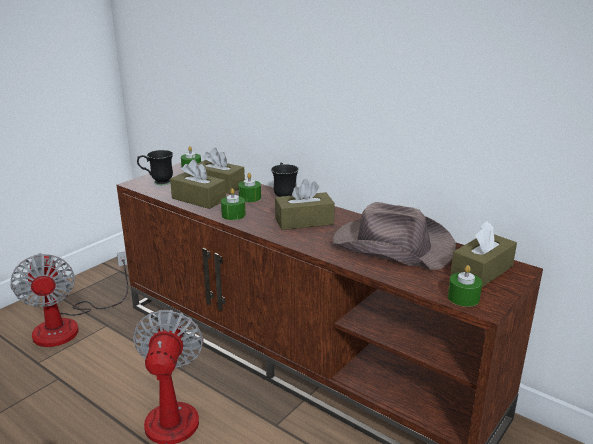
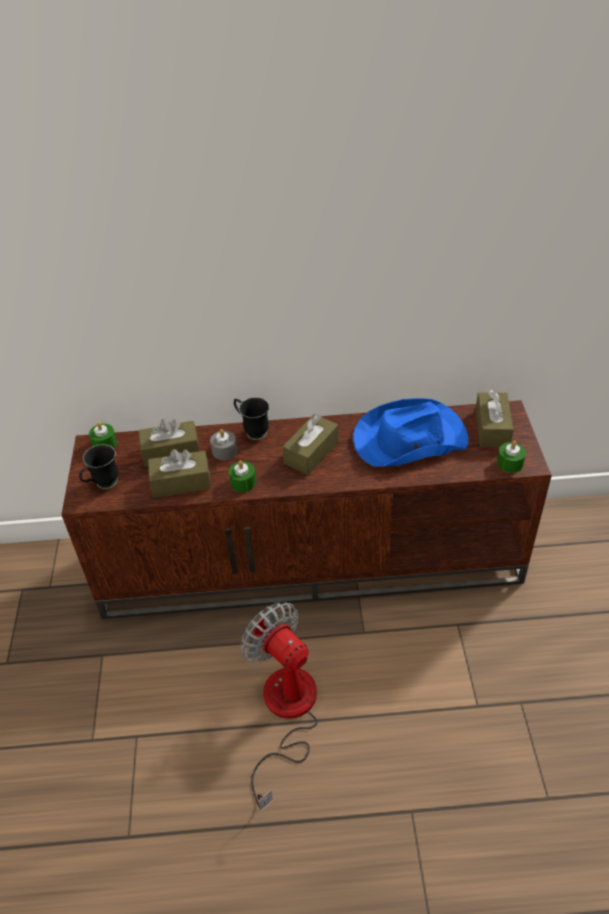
camera: 40 degrees left, 20 degrees up
fan [10,251,128,347] -> none
green candle [238,173,261,202] -> grey candle [210,429,237,460]
brown hat [333,202,456,270] -> blue hat [353,398,468,467]

